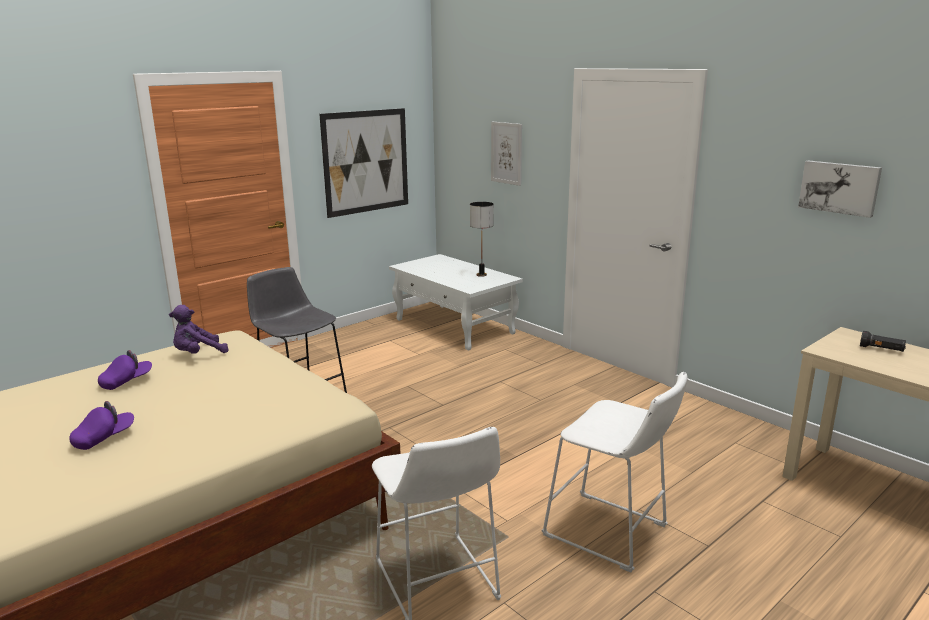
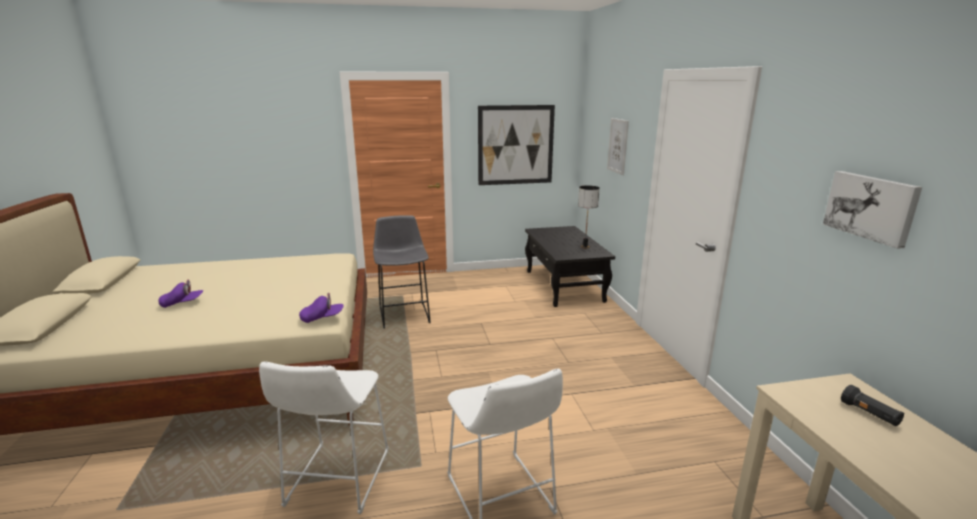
camera: 30 degrees right, 0 degrees up
purple cap [98,350,152,390] -> purple cap moved to [299,293,344,323]
purple plush toy [169,305,229,354] -> none
white coffee table [389,254,523,350] -> black coffee table [525,226,615,307]

